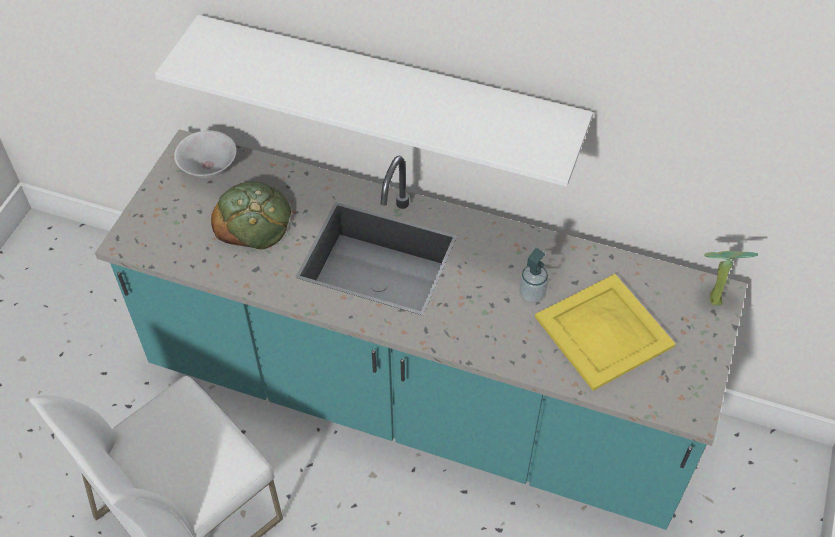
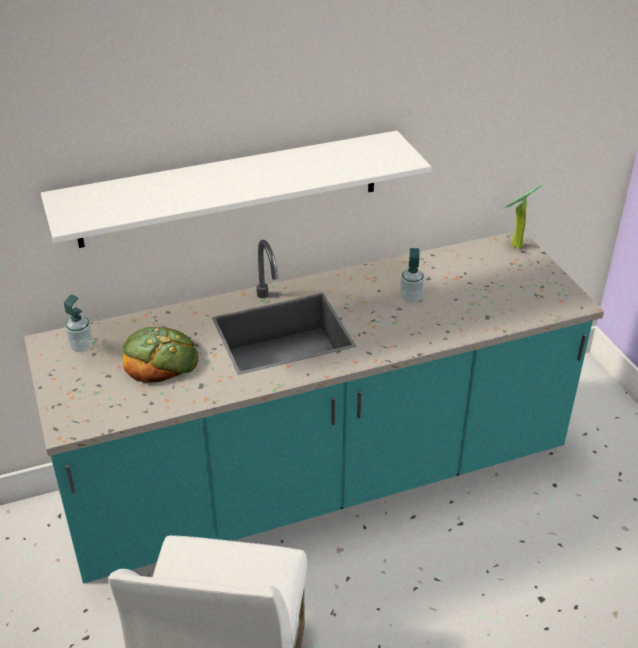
camera: 40 degrees left, 15 degrees down
white bowl [174,130,236,178] -> soap dispenser [64,294,93,352]
yellow tray [535,274,676,391] -> none

